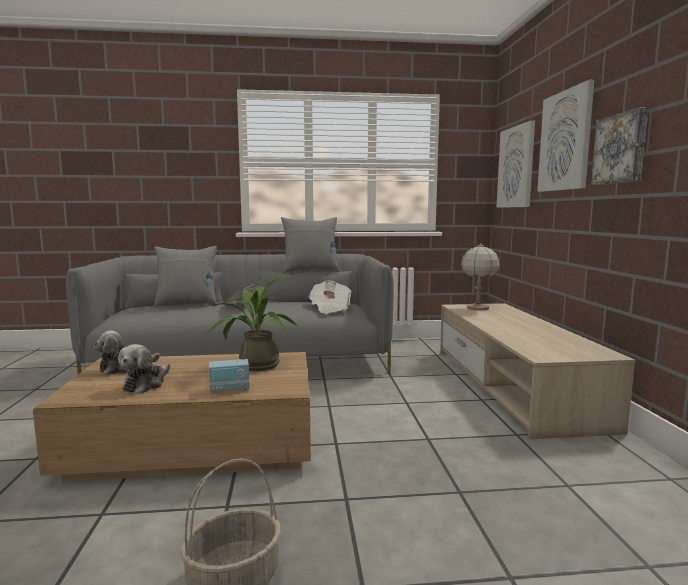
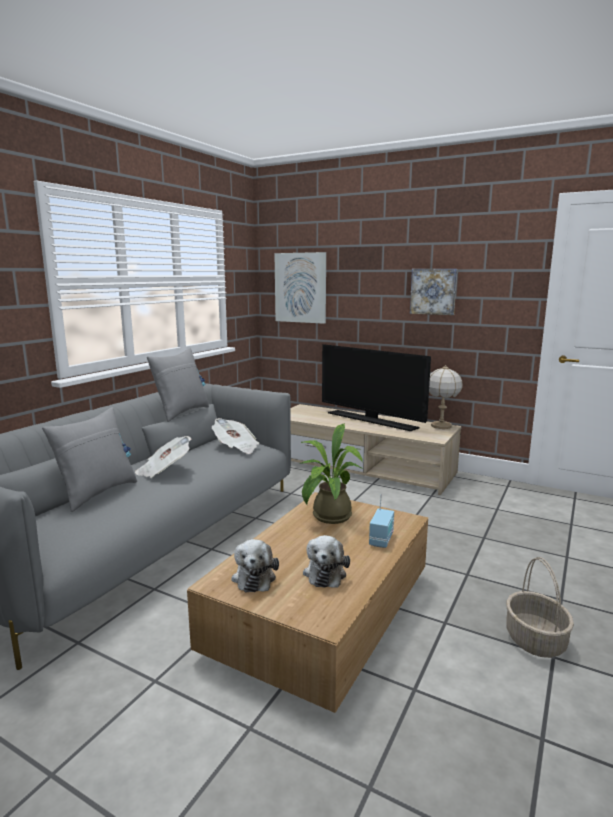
camera: 55 degrees left, 5 degrees up
plush toy [118,344,170,393] -> plush toy turned 45 degrees clockwise [303,535,350,588]
table lamp [461,243,500,311] -> table lamp moved to [429,365,463,429]
picture [537,80,594,192] -> none
none -> television [322,344,431,431]

